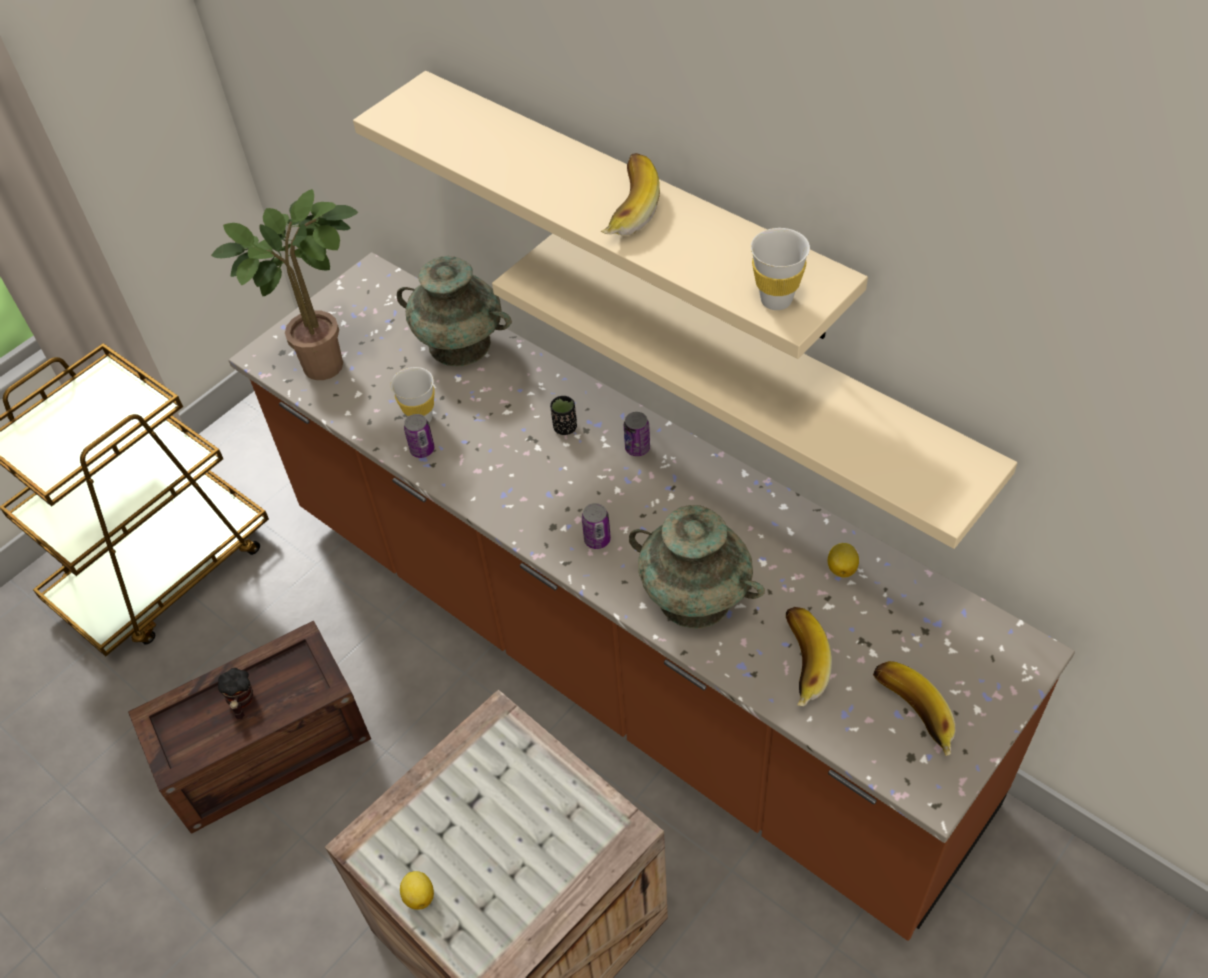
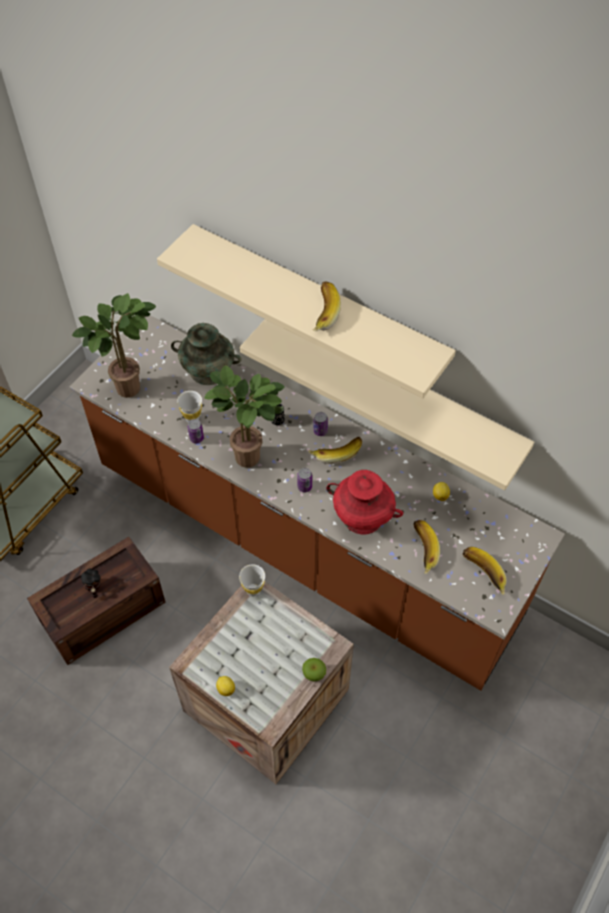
camera: 10 degrees left, 5 degrees up
turquoise vase [629,505,765,629] -> red vase [327,470,403,534]
white cup [751,228,810,310] -> white cup moved to [239,564,265,596]
none -> potted plant [204,365,285,468]
none -> apple [302,658,326,682]
none -> banana [308,437,362,464]

